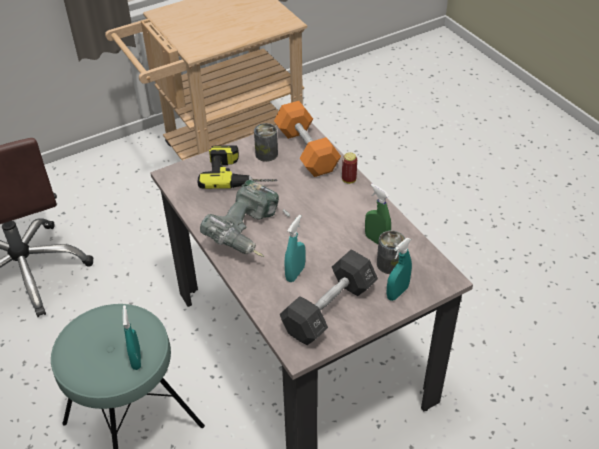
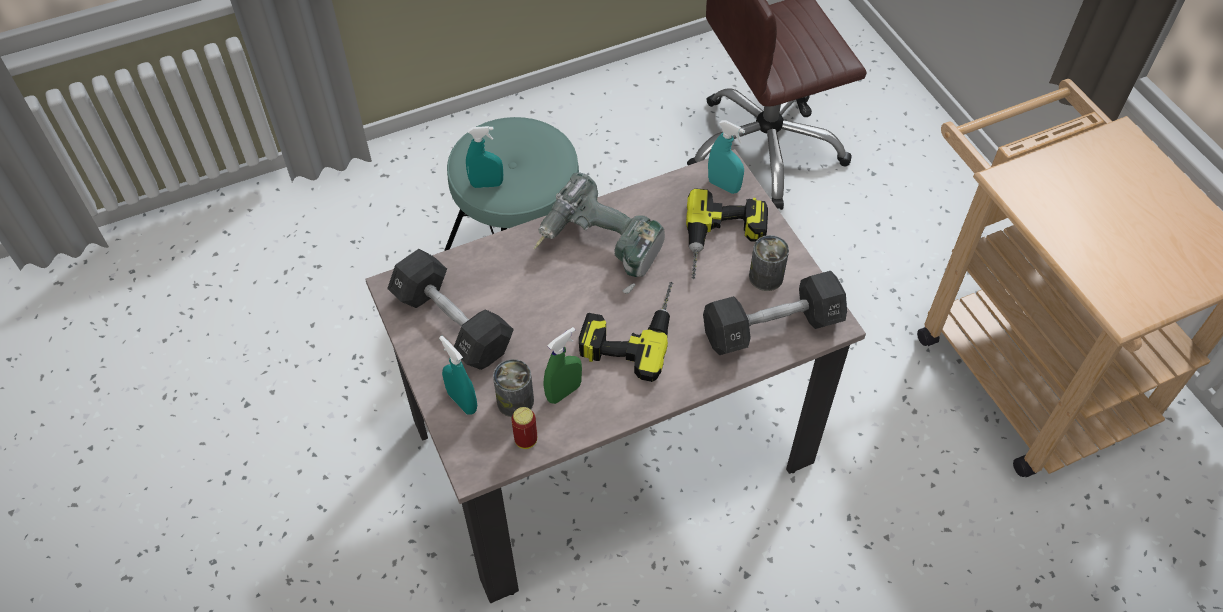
camera: 95 degrees right, 10 degrees up
orange dumbbell [274,101,341,177] -> black dumbbell [703,271,847,355]
turquoise spray bottle [284,215,306,282] -> turquoise spray bottle moved to [708,120,745,194]
can [342,152,357,184] -> can moved to [511,407,537,449]
none -> power drill [579,282,673,382]

